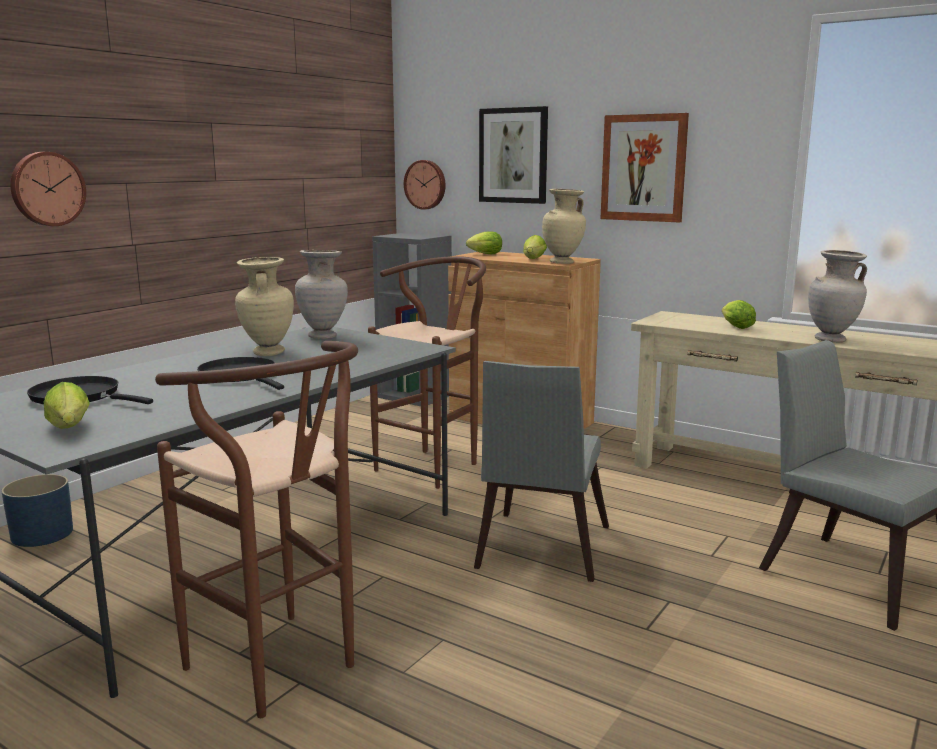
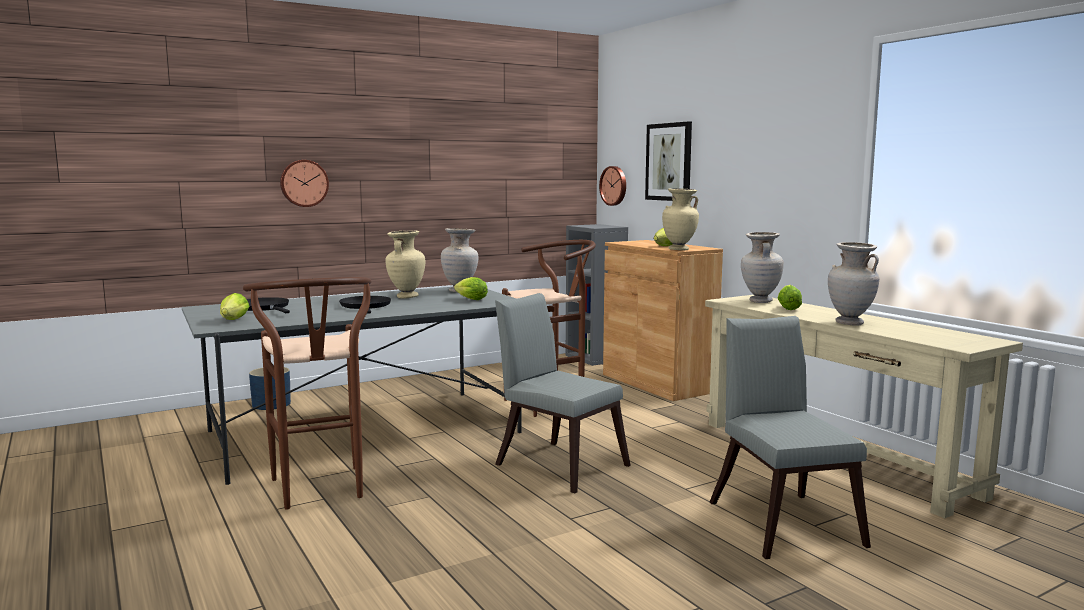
camera: 25 degrees right, 5 degrees down
lettuce [466,232,502,254] -> lettuce moved to [454,277,488,300]
grey chair [474,361,609,582] -> grey chair turned 90 degrees clockwise [495,293,631,493]
picture [600,113,689,223] -> none
none -> beige vase [741,232,784,303]

